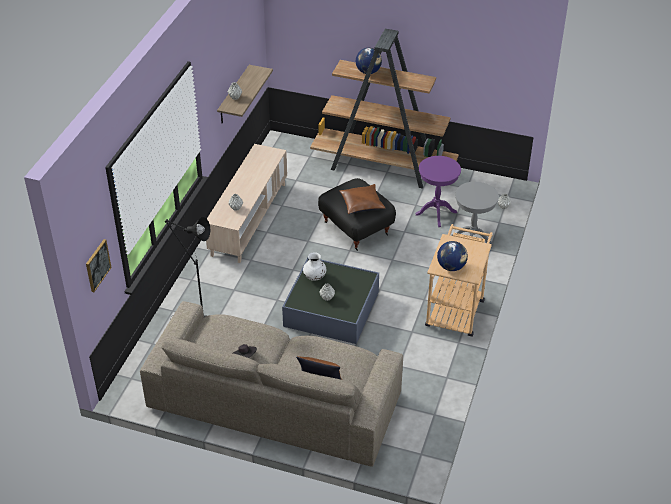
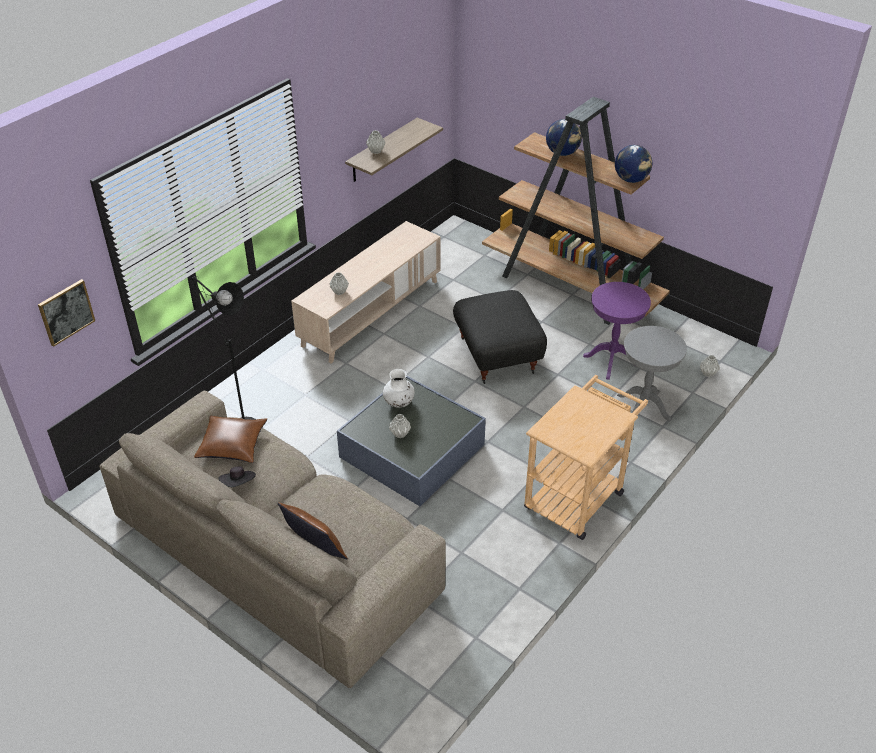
camera: 20 degrees right, 0 degrees up
brown pillow [339,184,385,214] -> brown pillow moved to [194,416,267,463]
globe [437,241,468,271] -> globe moved to [615,145,652,183]

